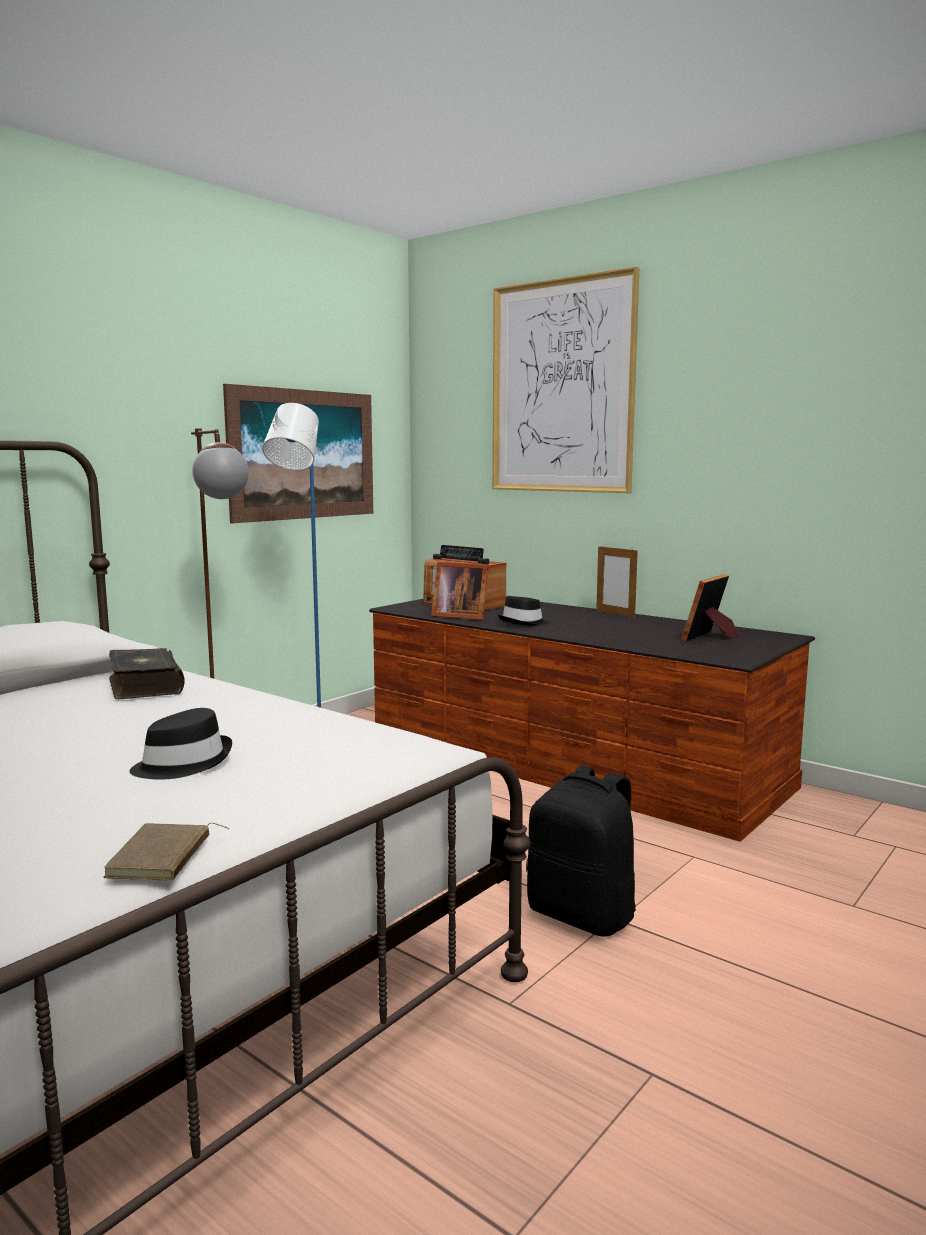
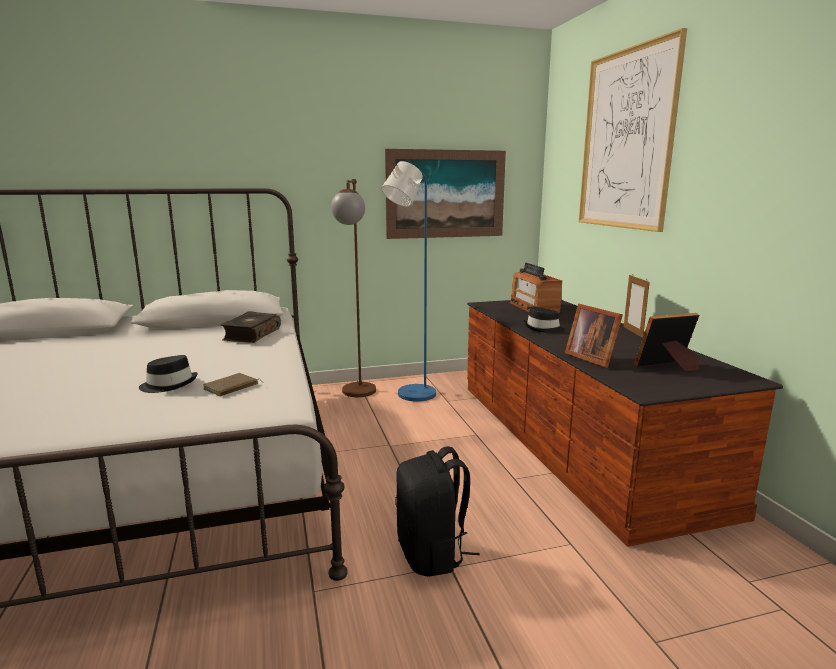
camera: 35 degrees right, 5 degrees up
brown book [104,823,229,881] -> brown book moved to [203,373,263,396]
picture frame [431,562,489,621] -> picture frame moved to [565,304,623,368]

